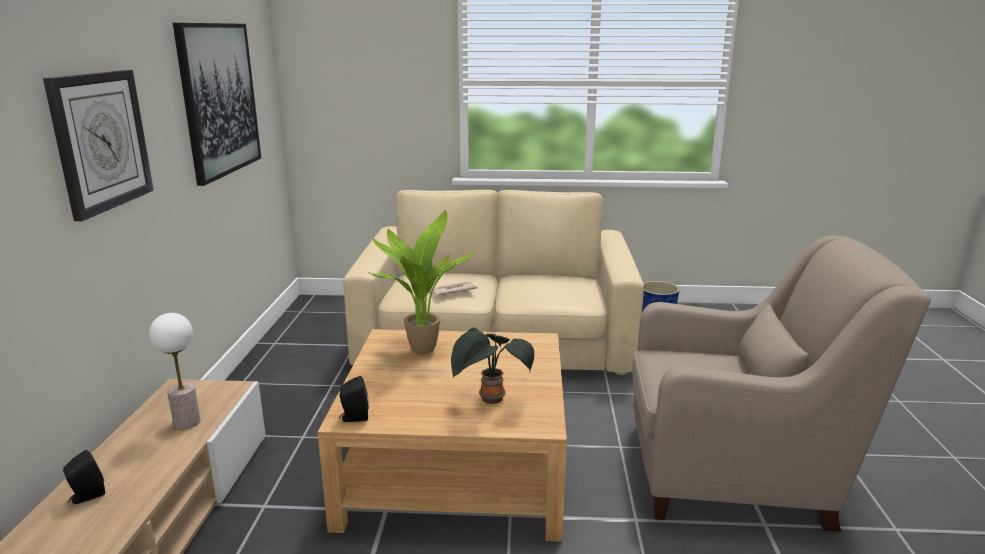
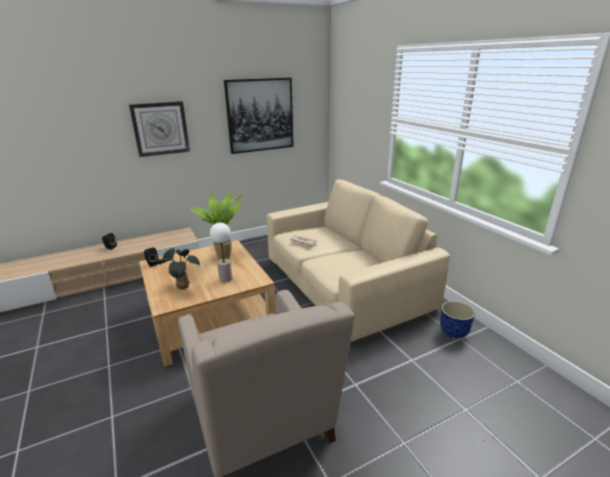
camera: 60 degrees right, 5 degrees up
table lamp [149,313,200,430] -> table lamp moved to [210,223,232,282]

